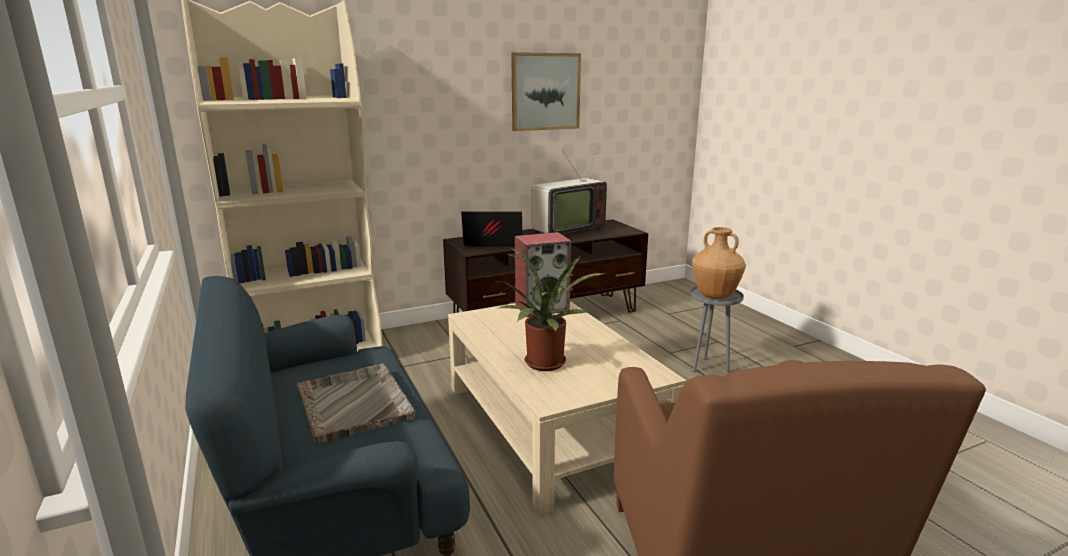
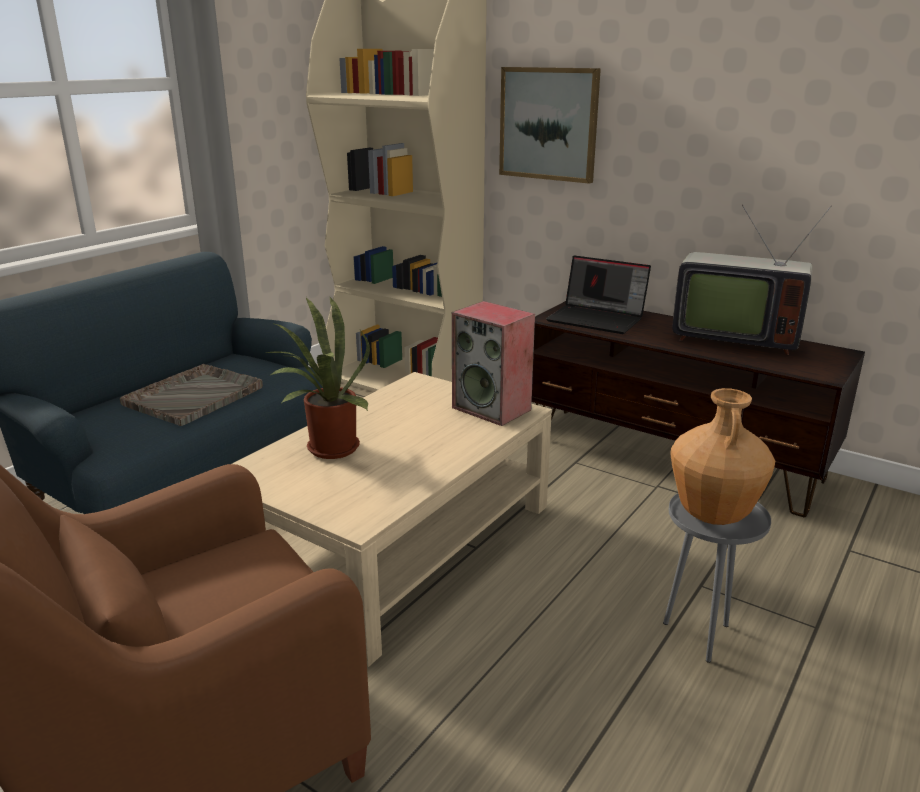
camera: 60 degrees right, 5 degrees up
laptop [461,211,522,246] -> laptop turned 150 degrees clockwise [546,255,651,334]
picture [511,52,581,131] -> picture moved to [499,67,601,184]

